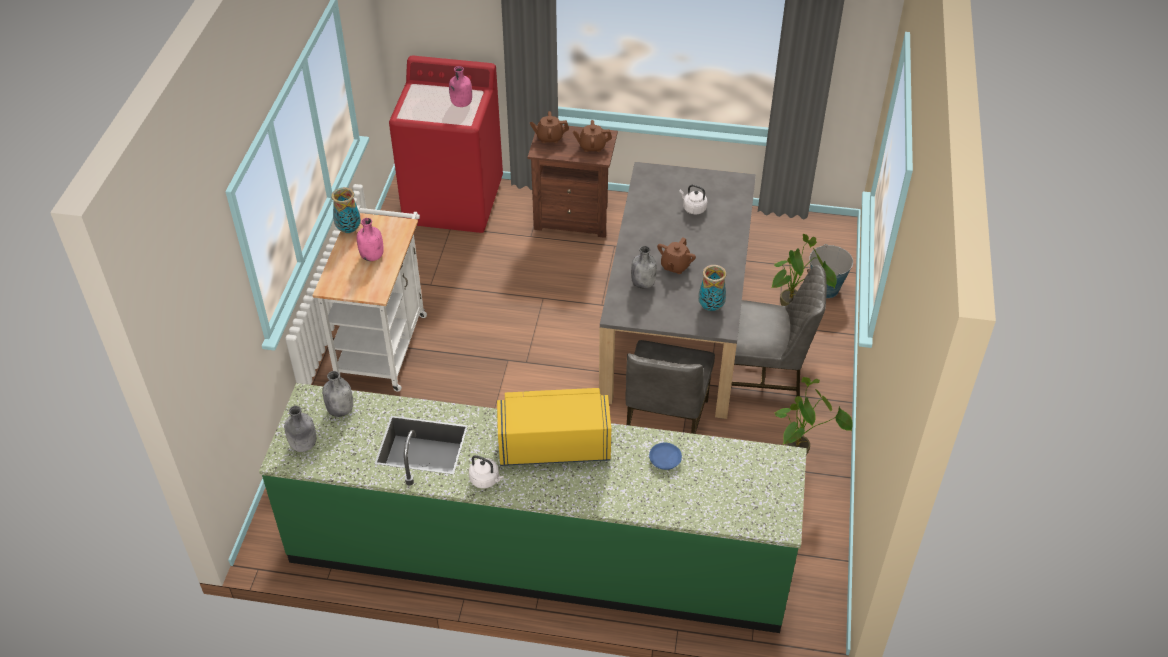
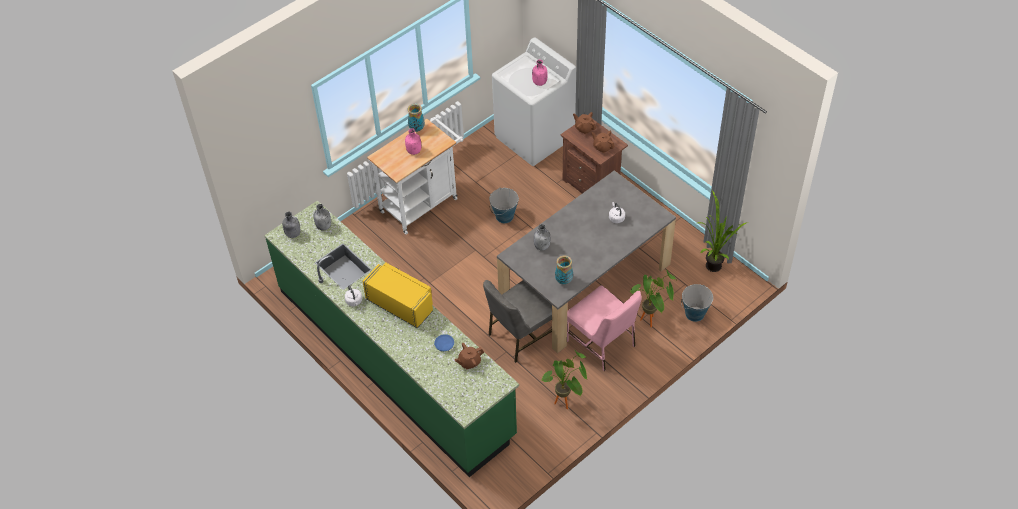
camera: 40 degrees right, 5 degrees up
red washing machine [389,56,503,233] -> white washing machine [492,37,576,166]
brown teapot [657,237,696,274] -> brown teapot moved to [454,343,484,370]
grey chair [731,265,827,397] -> pink chair [567,286,642,371]
none -> bucket [489,188,519,223]
none -> potted plant [698,190,748,272]

